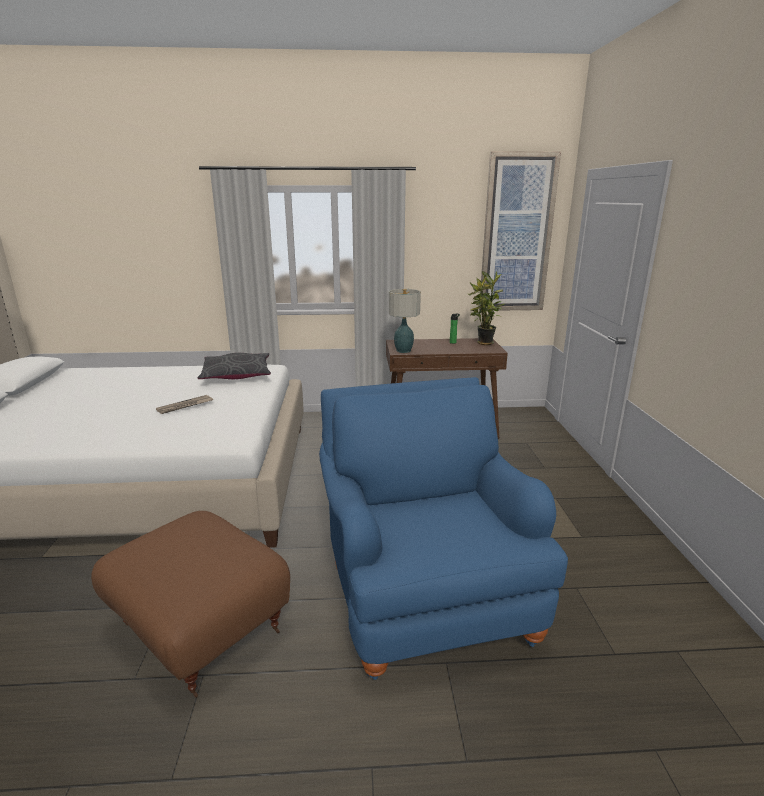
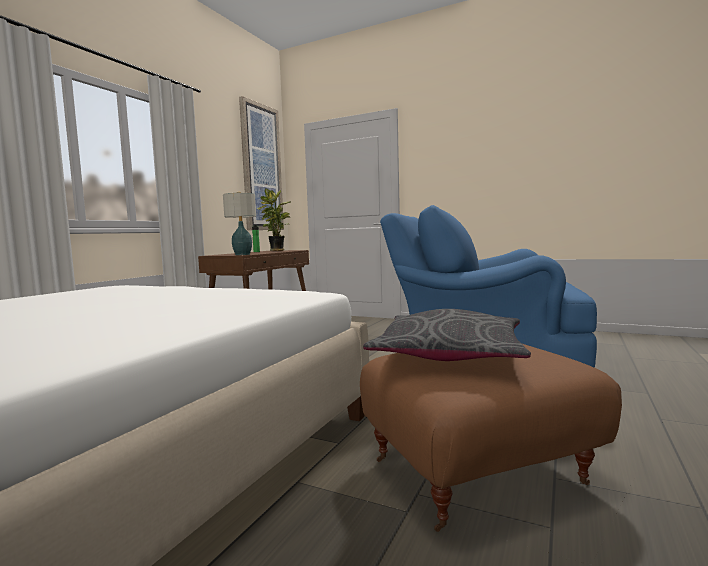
camera: 60 degrees left, 15 degrees down
newspaper [156,395,213,414] -> none
grey pillow [197,353,271,379] -> grey pillow moved to [363,309,531,361]

